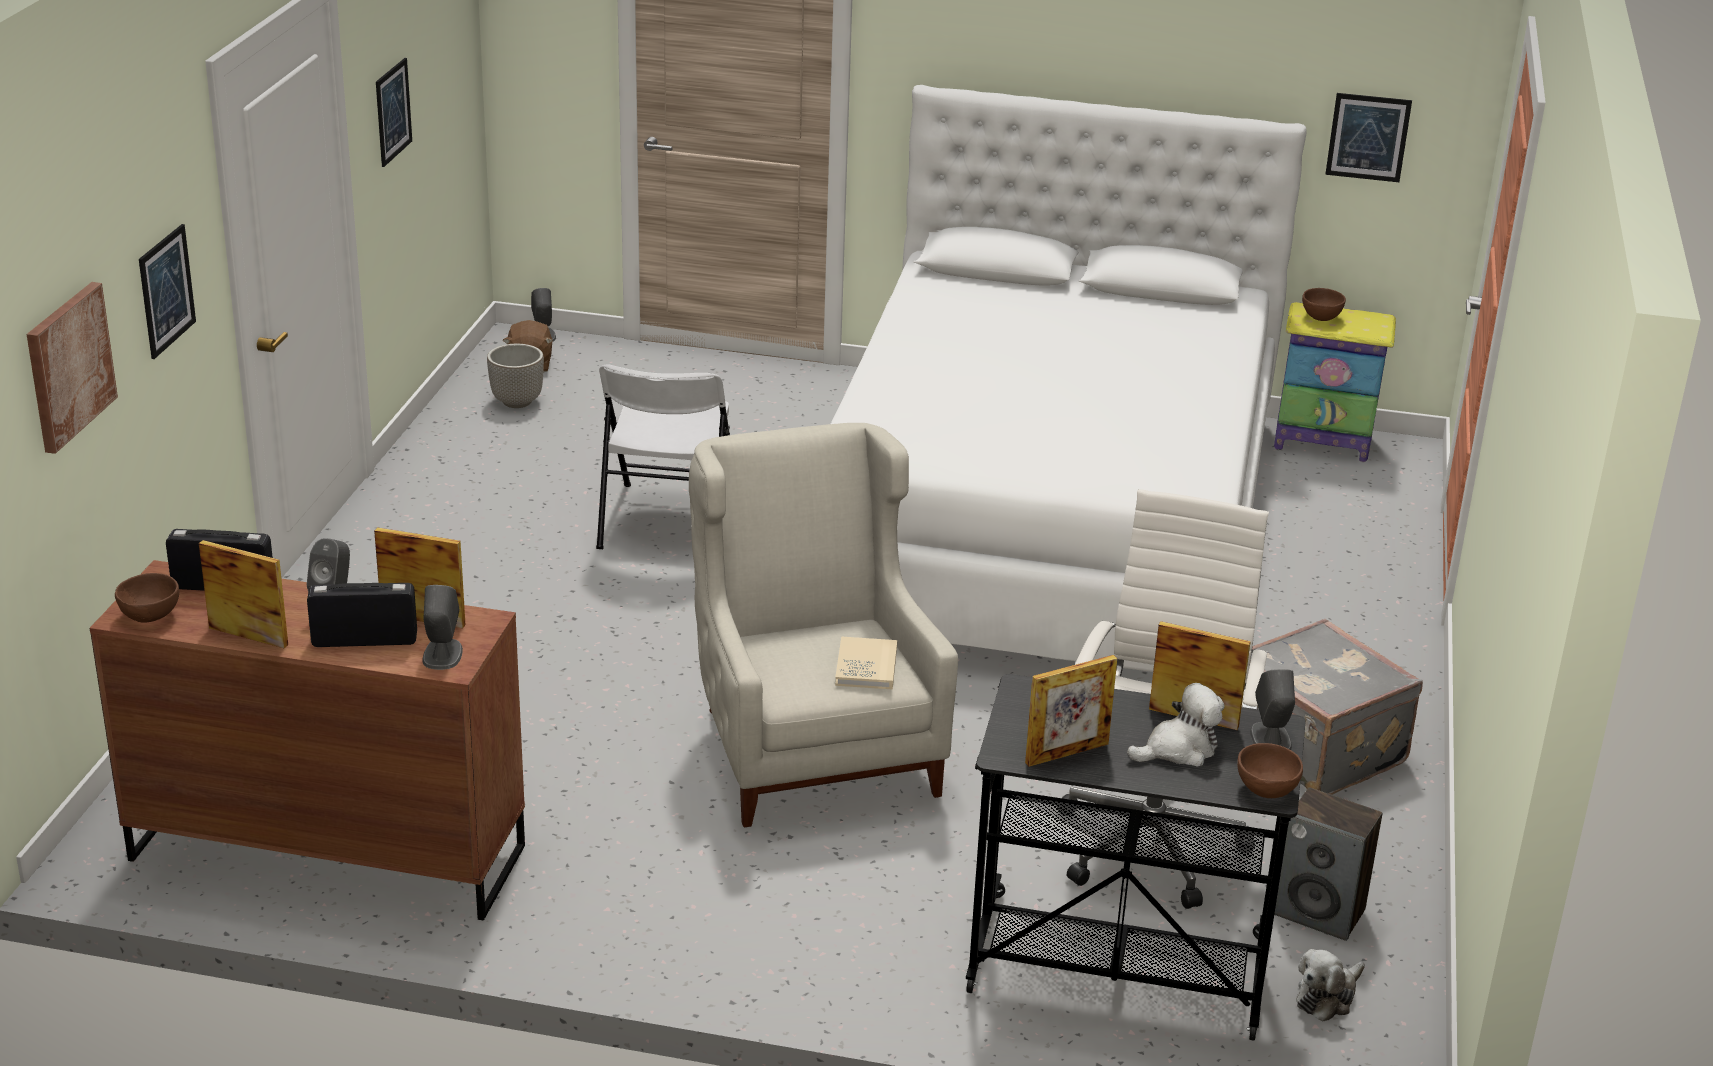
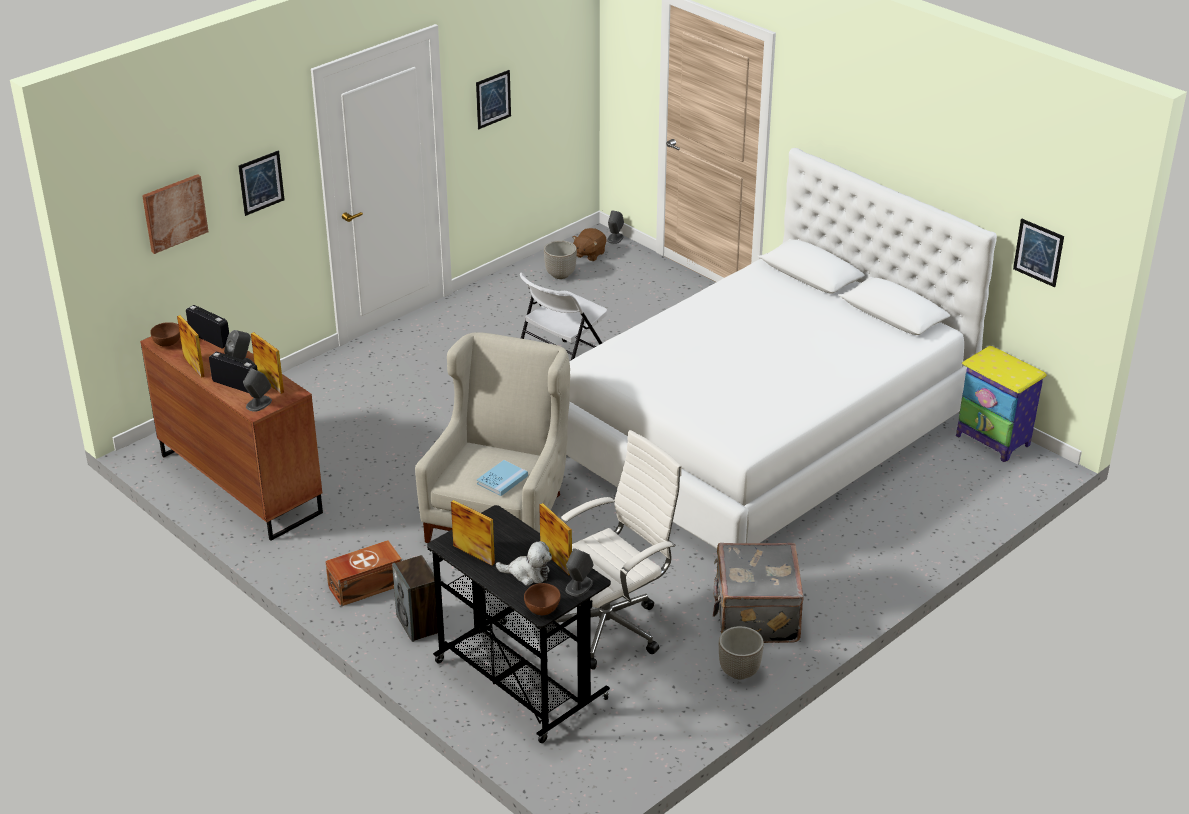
camera: 35 degrees right, 5 degrees up
beige book [835,637,897,690] -> blue book [477,460,528,496]
picture frame [1025,655,1117,767] -> picture frame turned 150 degrees counterclockwise [451,500,495,565]
speaker [1274,787,1382,941] -> speaker moved to [392,555,438,642]
plush toy [1296,949,1365,1022] -> none
brown bowl [1302,288,1346,321] -> none
none -> brown storage box [325,540,402,606]
none -> planter [719,626,764,679]

